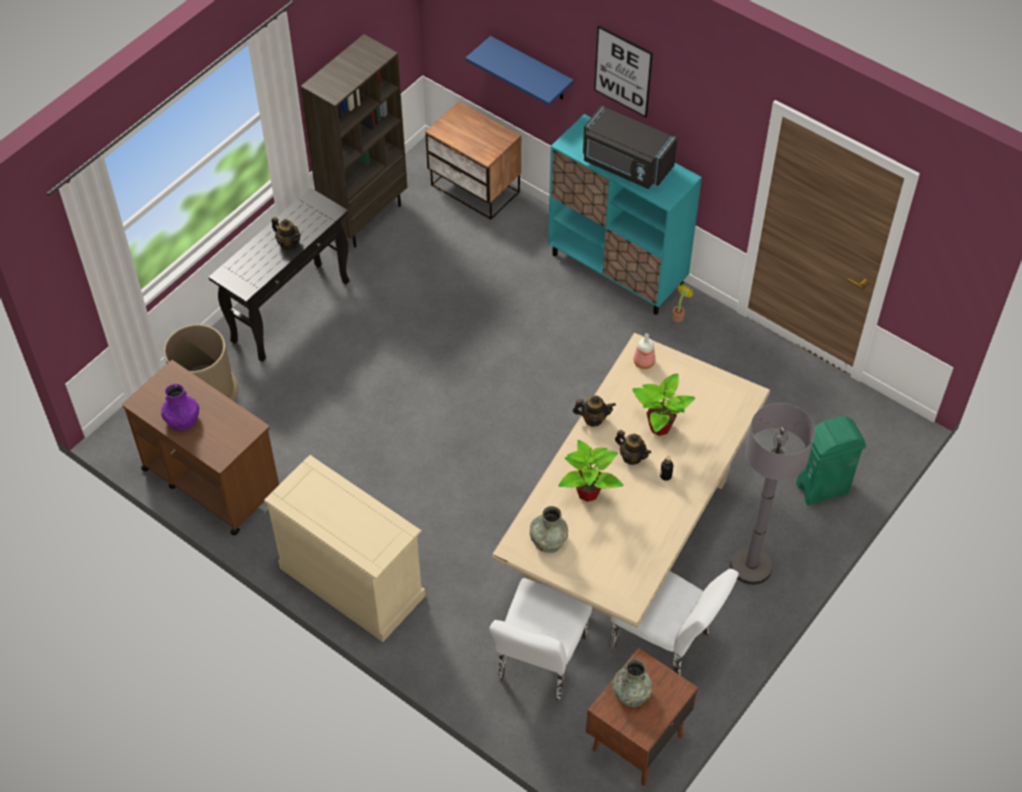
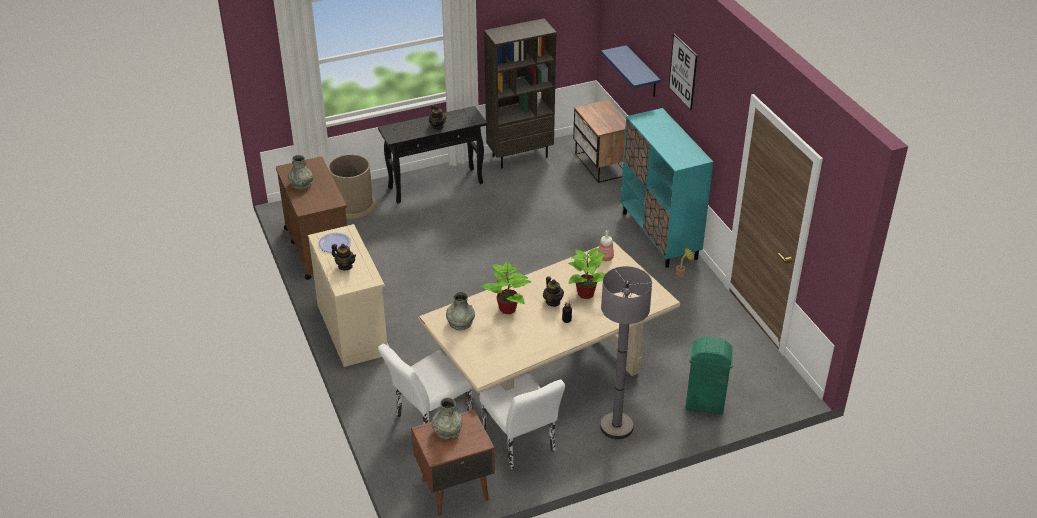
camera: 30 degrees right, 15 degrees down
purple vase [161,384,199,430] -> grey vase [288,155,313,190]
teapot [573,396,616,427] -> teapot moved to [332,244,356,270]
black microwave [583,106,677,189] -> none
none -> plate [318,233,351,253]

